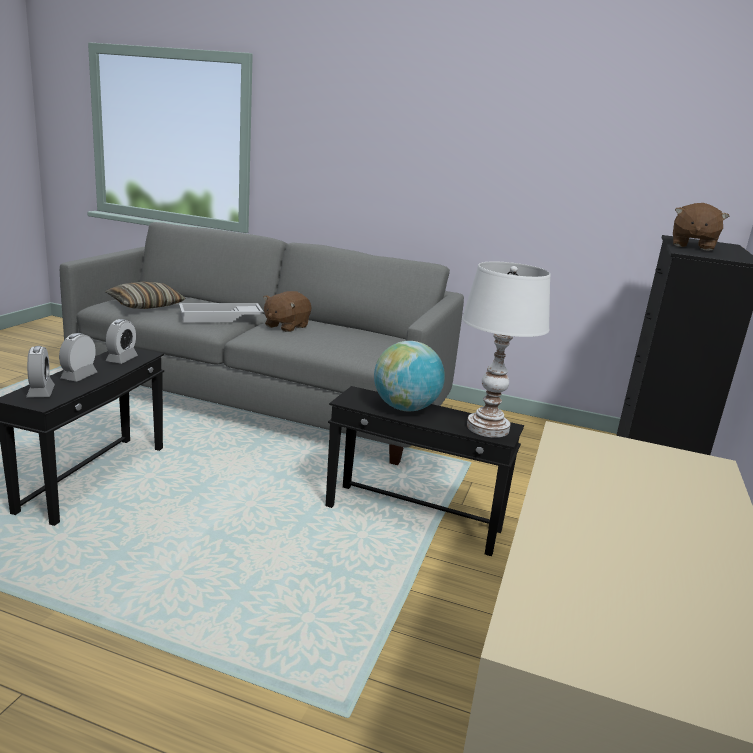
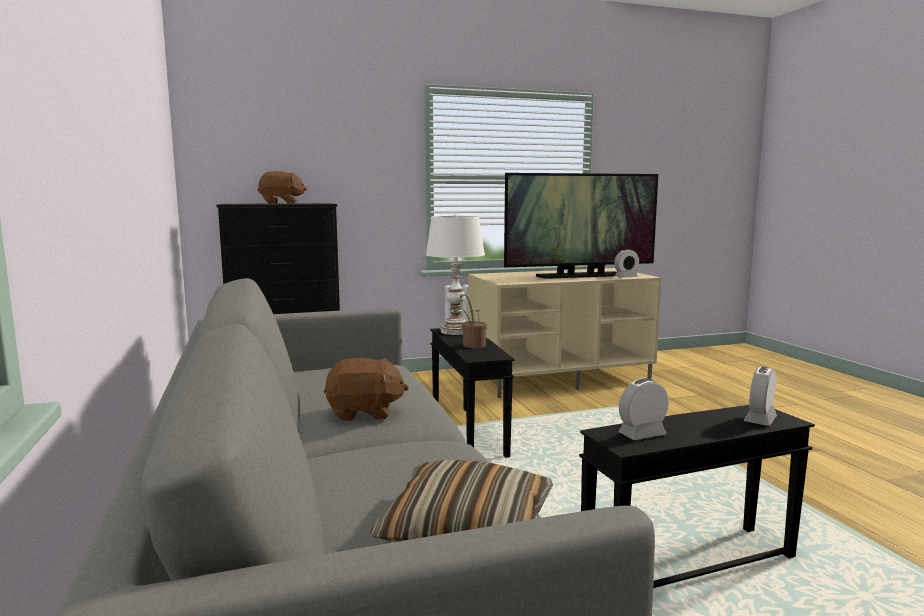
camera: 125 degrees left, 10 degrees down
alarm clock [59,333,97,382] -> alarm clock moved to [614,249,639,278]
white tray [179,303,264,322] -> none
globe [374,341,445,411] -> potted plant [454,294,487,348]
none -> television [504,173,658,279]

